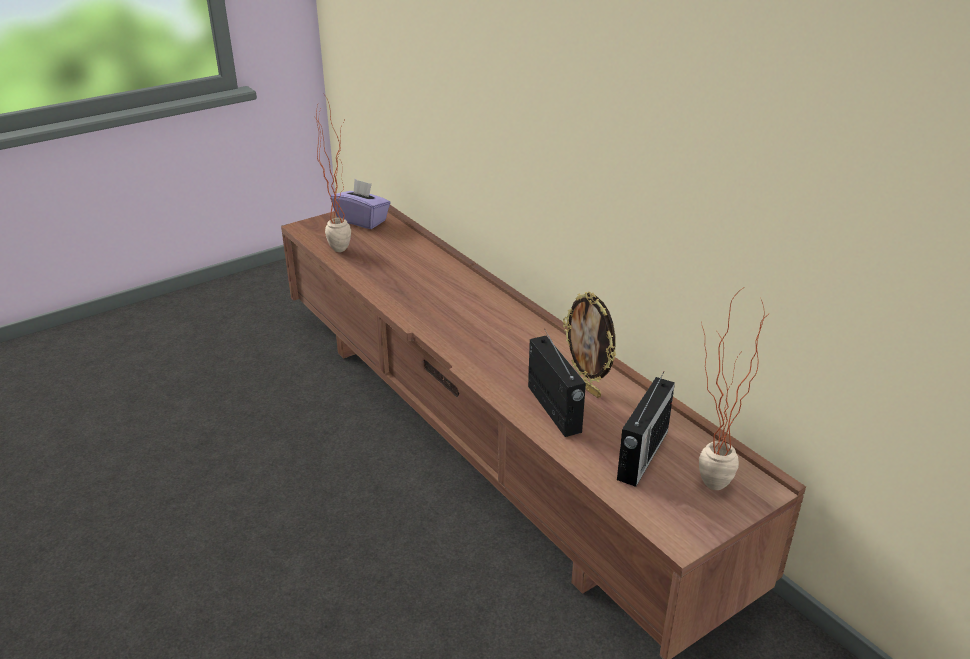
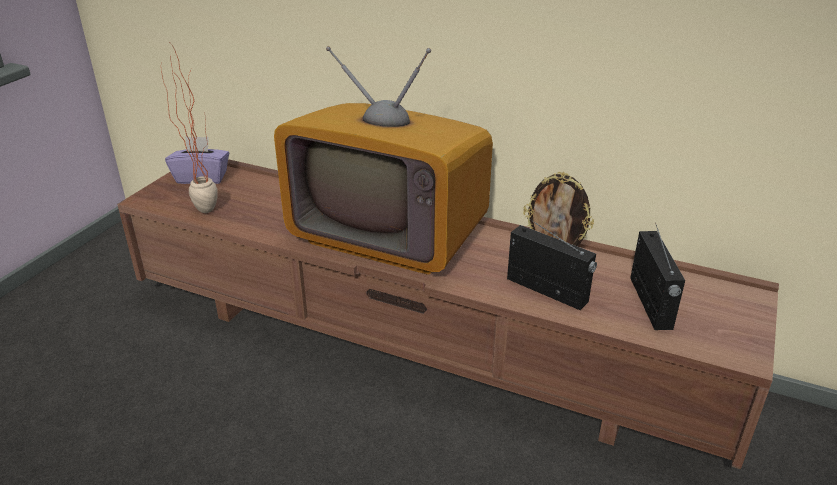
camera: 30 degrees left, 0 degrees up
potted plant [699,286,770,490] -> none
none -> television [274,46,493,275]

